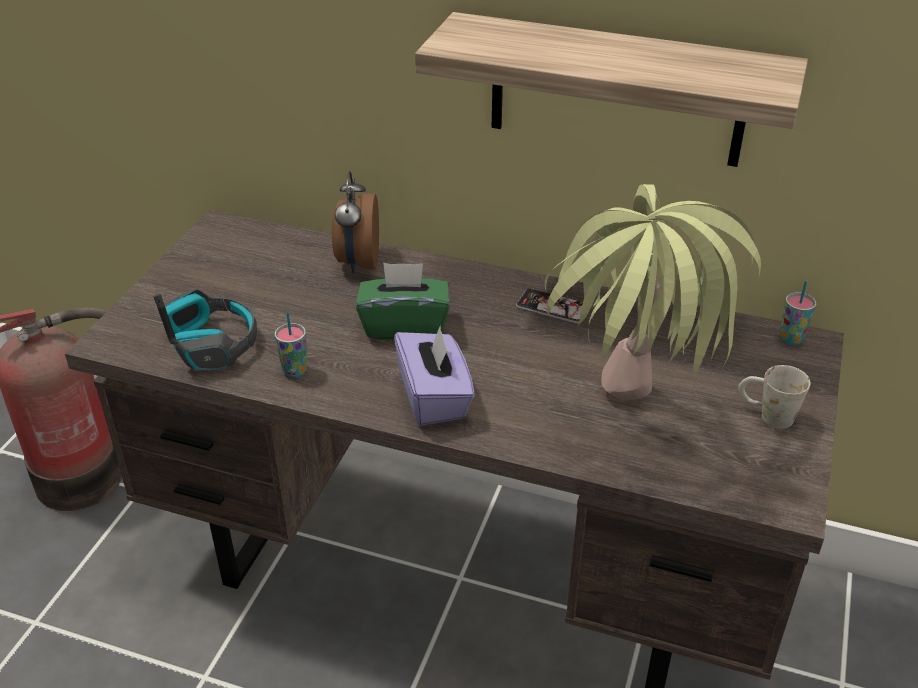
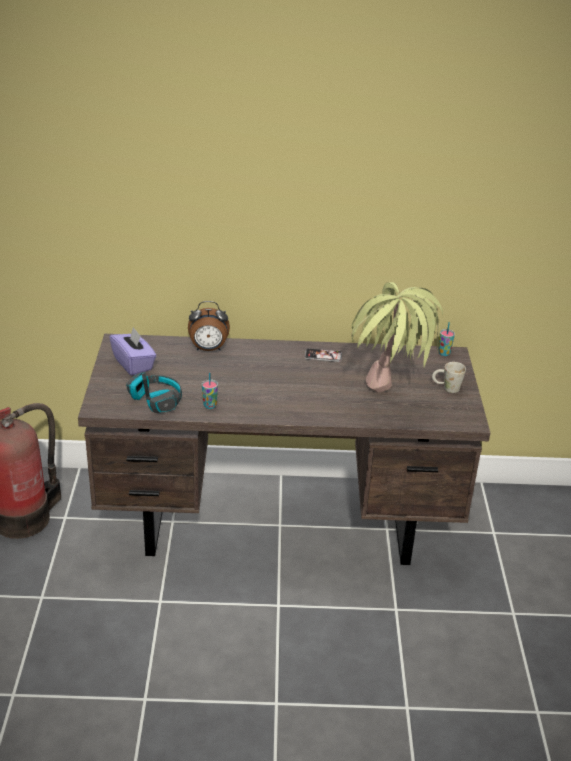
camera: 20 degrees left, 5 degrees down
alarm clock [332,171,379,274] -> alarm clock turned 75 degrees counterclockwise [188,301,230,351]
green tissue box [356,262,450,340] -> none
purple tissue box [394,324,475,426] -> purple tissue box moved to [109,327,156,375]
shelf [415,12,808,167] -> none

